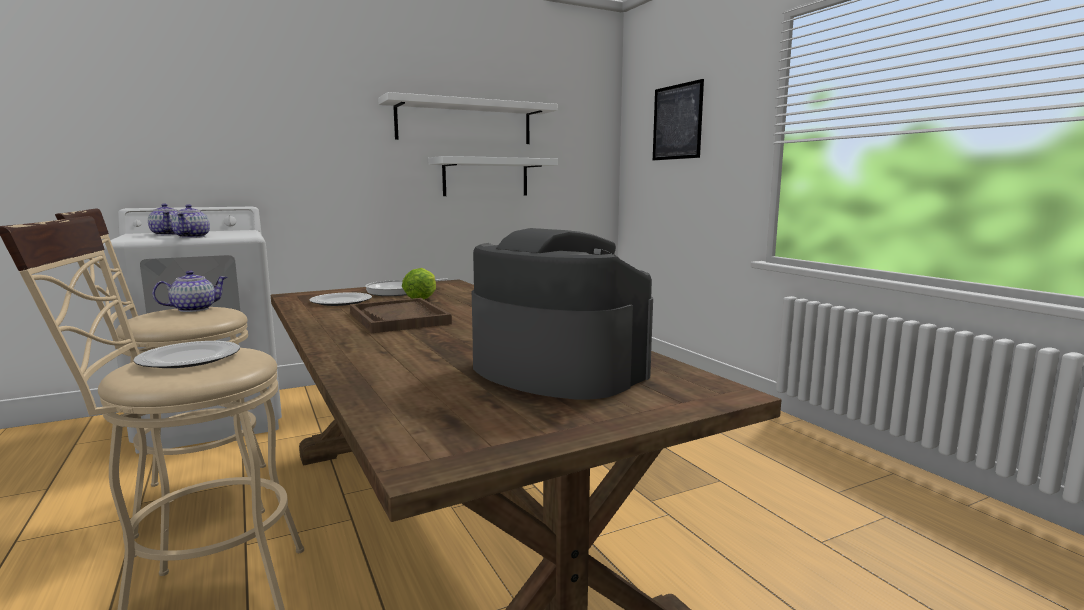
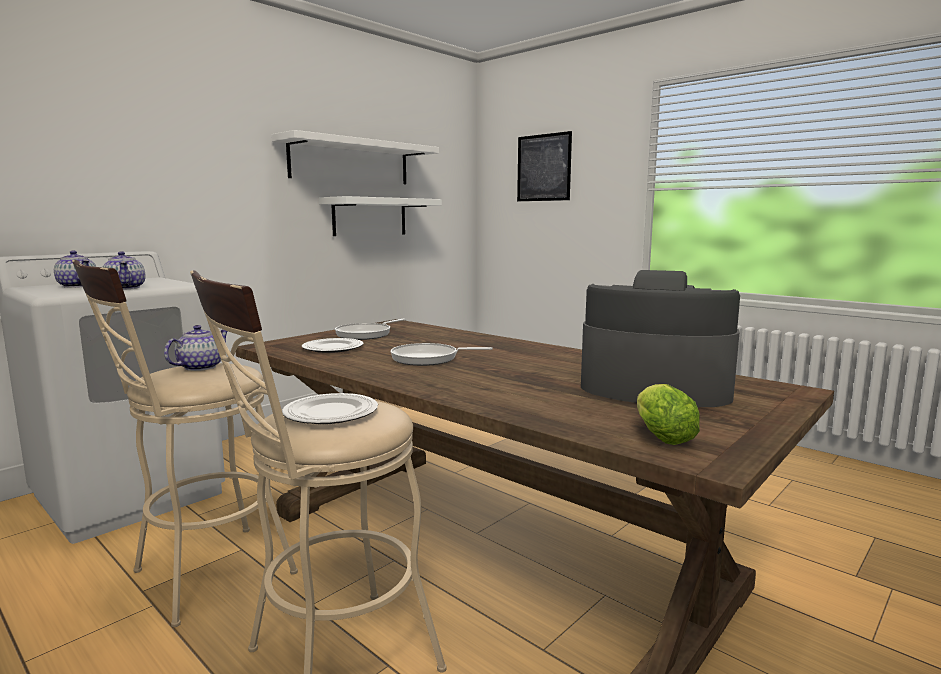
camera: 20 degrees left, 0 degrees up
brown tray [350,298,452,333] -> frying pan [391,343,493,366]
lettuce [402,268,436,299] -> lettuce moved to [637,384,700,445]

